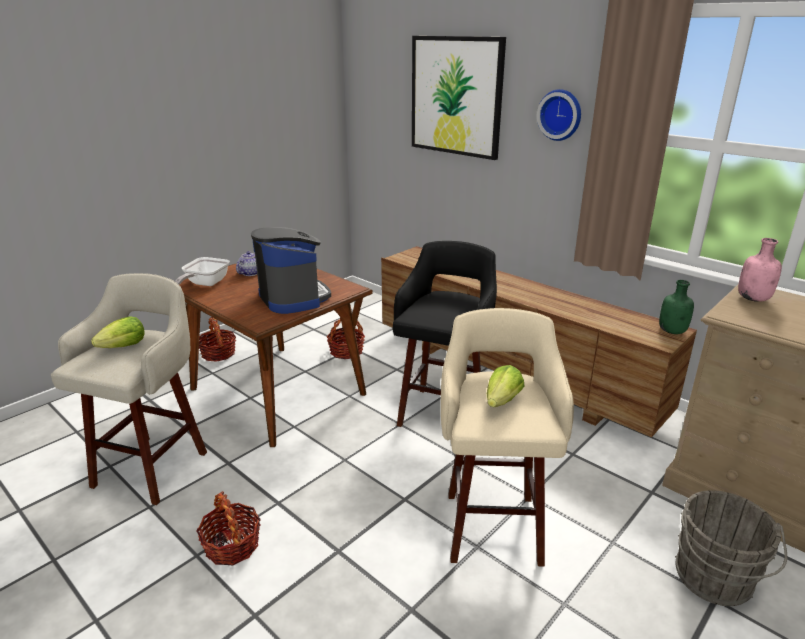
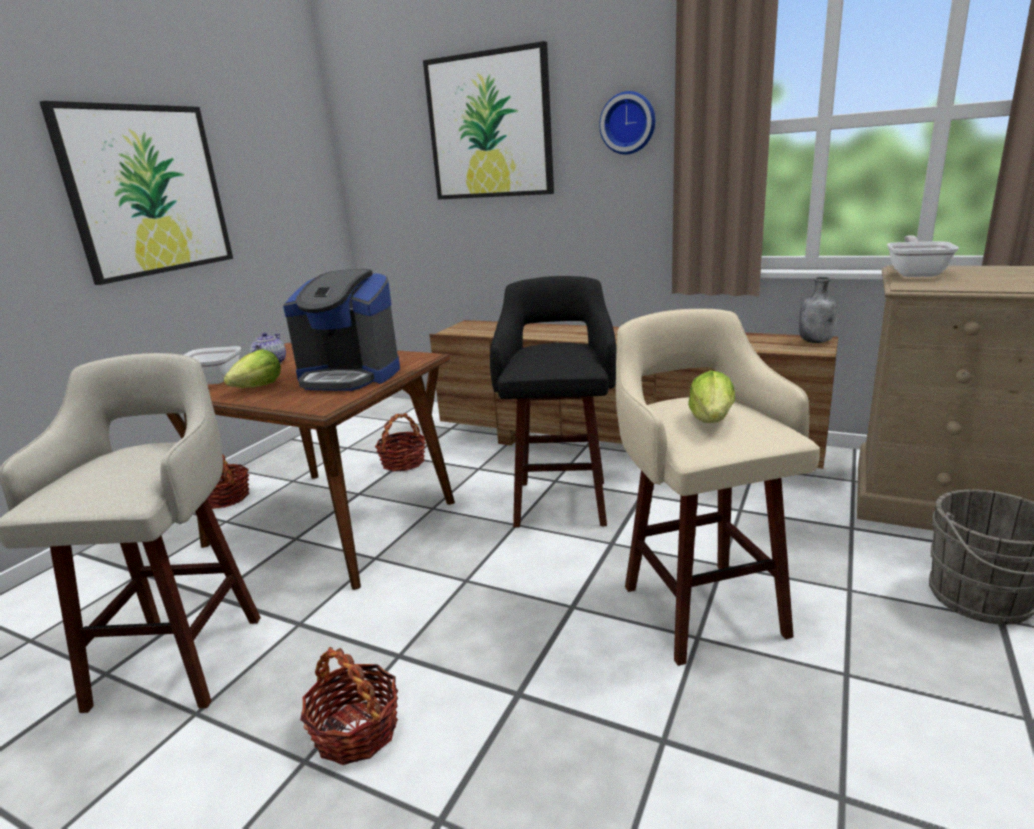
camera: 15 degrees left, 5 degrees down
lettuce [91,316,145,348] -> lettuce moved to [223,349,281,388]
coffee machine [251,227,331,314] -> coffee machine turned 150 degrees clockwise [283,269,400,391]
green bottle [659,280,694,334] -> grey bottle [799,277,838,343]
pink bottle [738,238,782,302] -> frying pan [887,235,959,277]
none -> picture [40,101,233,285]

